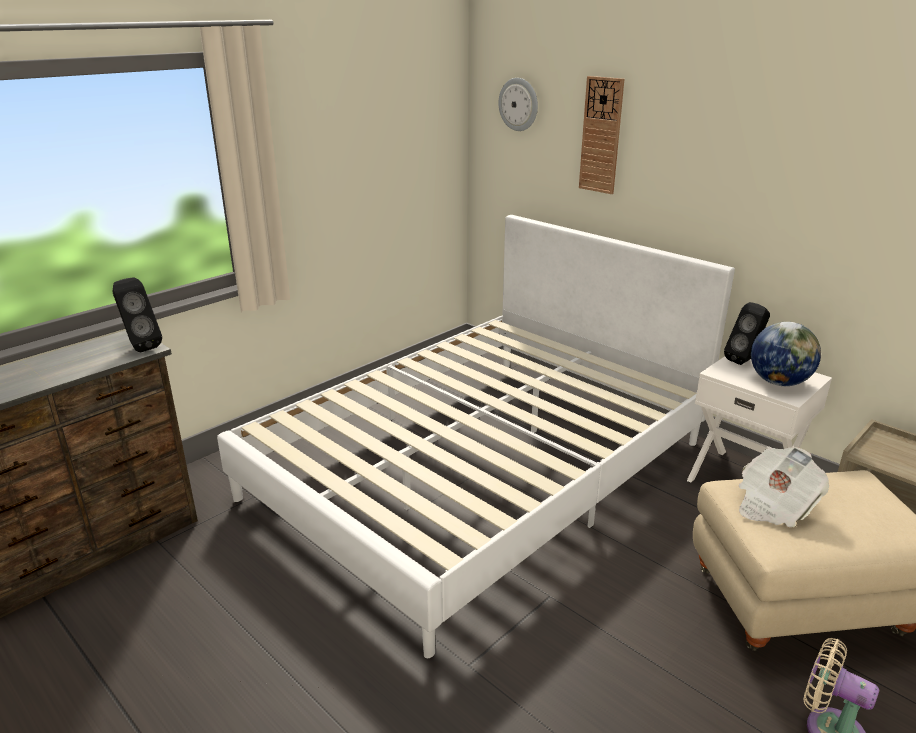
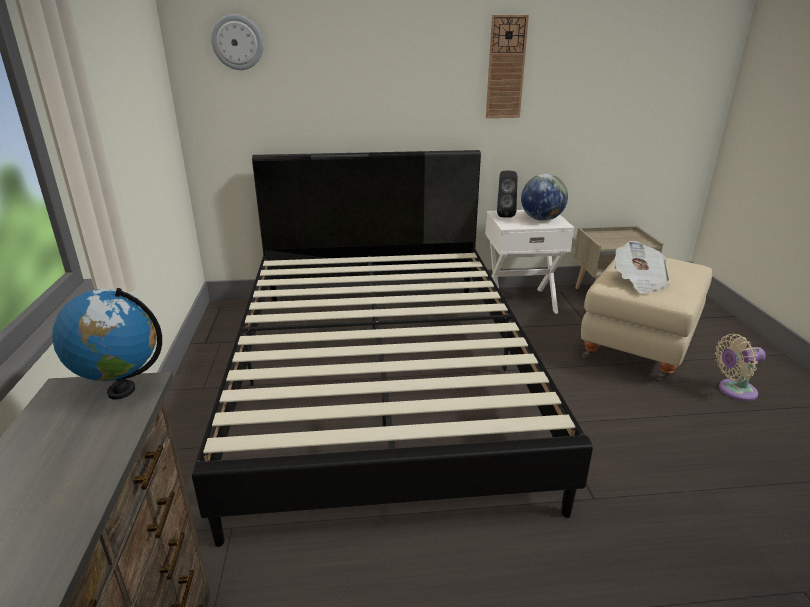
camera: 50 degrees left, 0 degrees up
black speaker [112,277,162,352] -> globe [52,288,162,400]
white bed [217,215,735,658] -> black bed [192,150,593,547]
wall clock [579,76,624,194] -> wall clock moved to [486,15,529,118]

